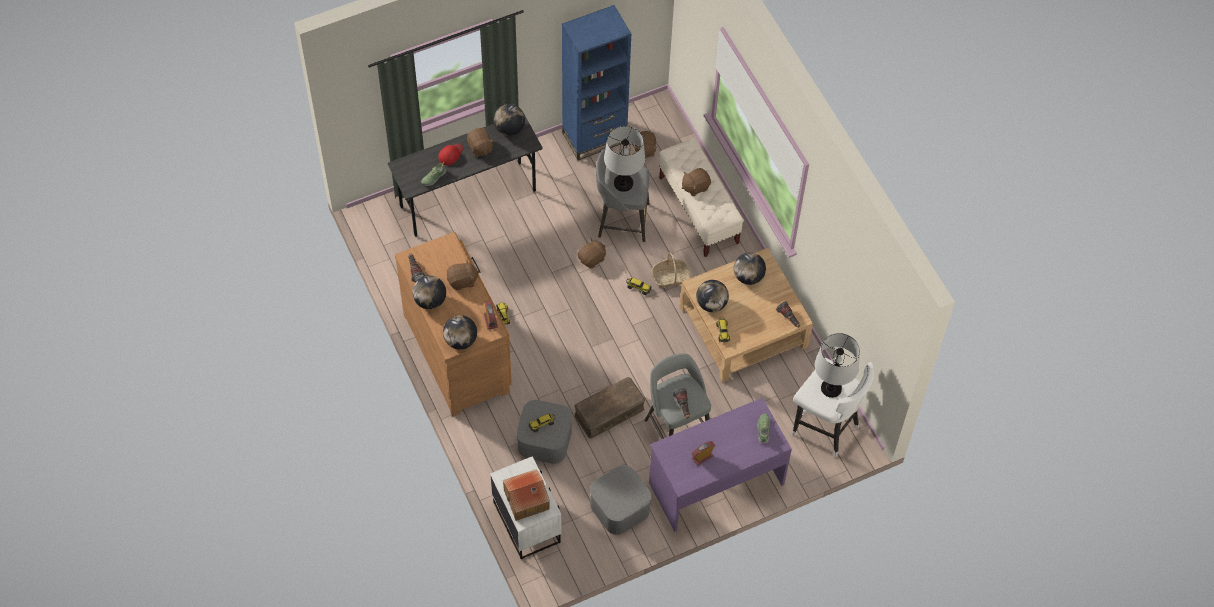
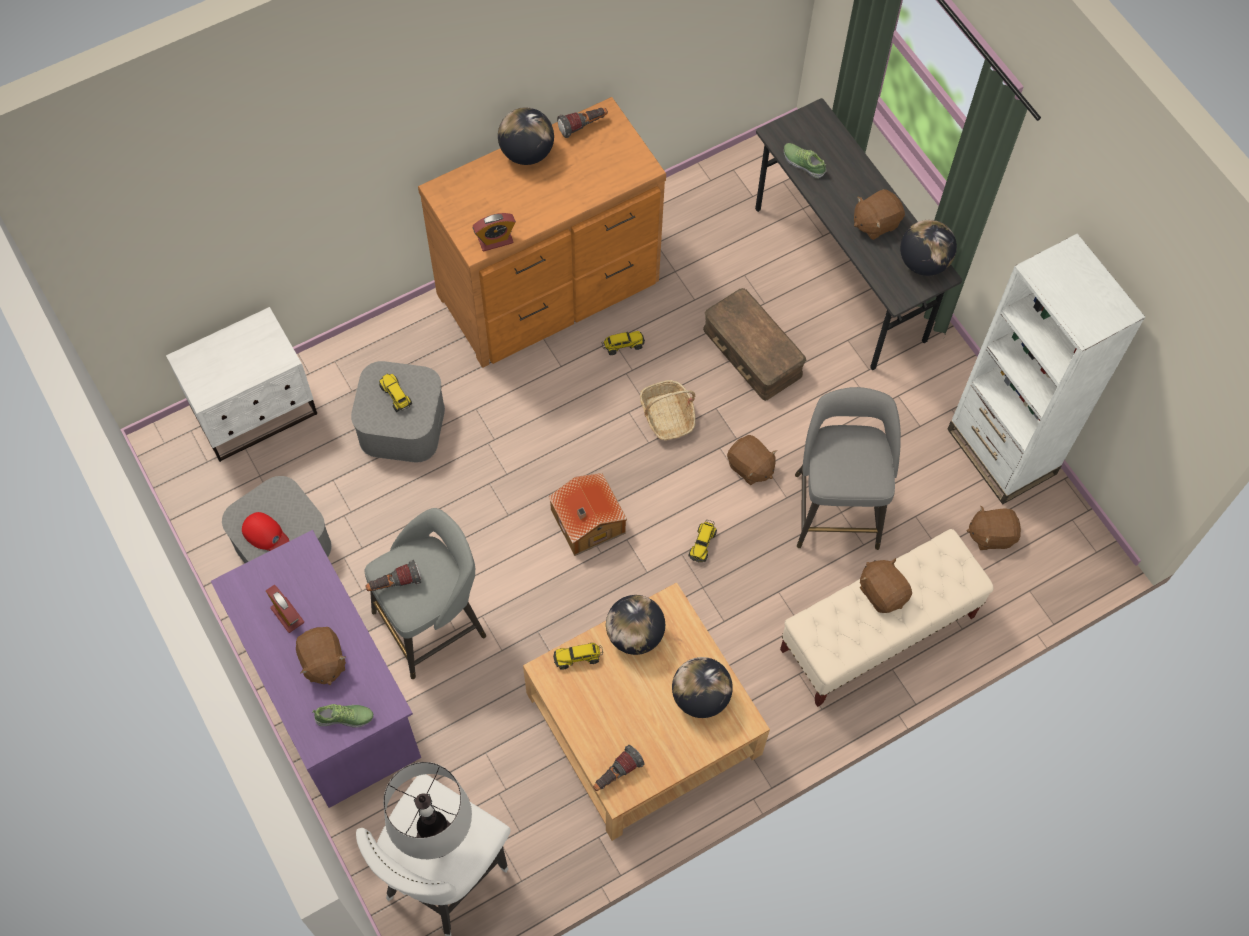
camera: 85 degrees right, 5 degrees up
red cap [438,143,463,165] -> red cap moved to [242,512,289,551]
globe [443,315,477,350] -> none
brown plush toy [447,260,479,290] -> brown plush toy moved to [296,627,346,685]
toy house [503,469,550,521] -> toy house moved to [548,473,627,556]
blue bookcase [562,5,631,160] -> white bookcase [947,233,1145,504]
brown storage box [574,377,645,438] -> brown storage box moved to [703,288,806,401]
table lamp [604,126,645,192] -> none
basket [652,252,691,288] -> basket moved to [640,380,696,441]

